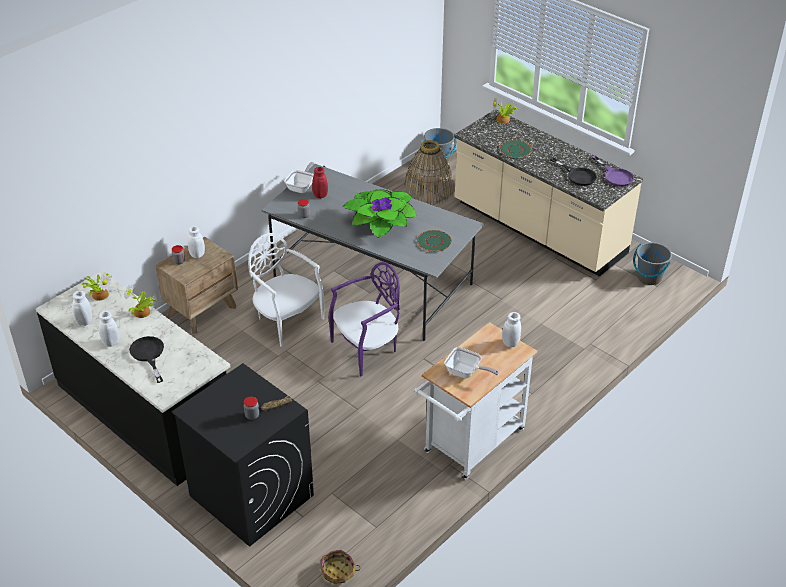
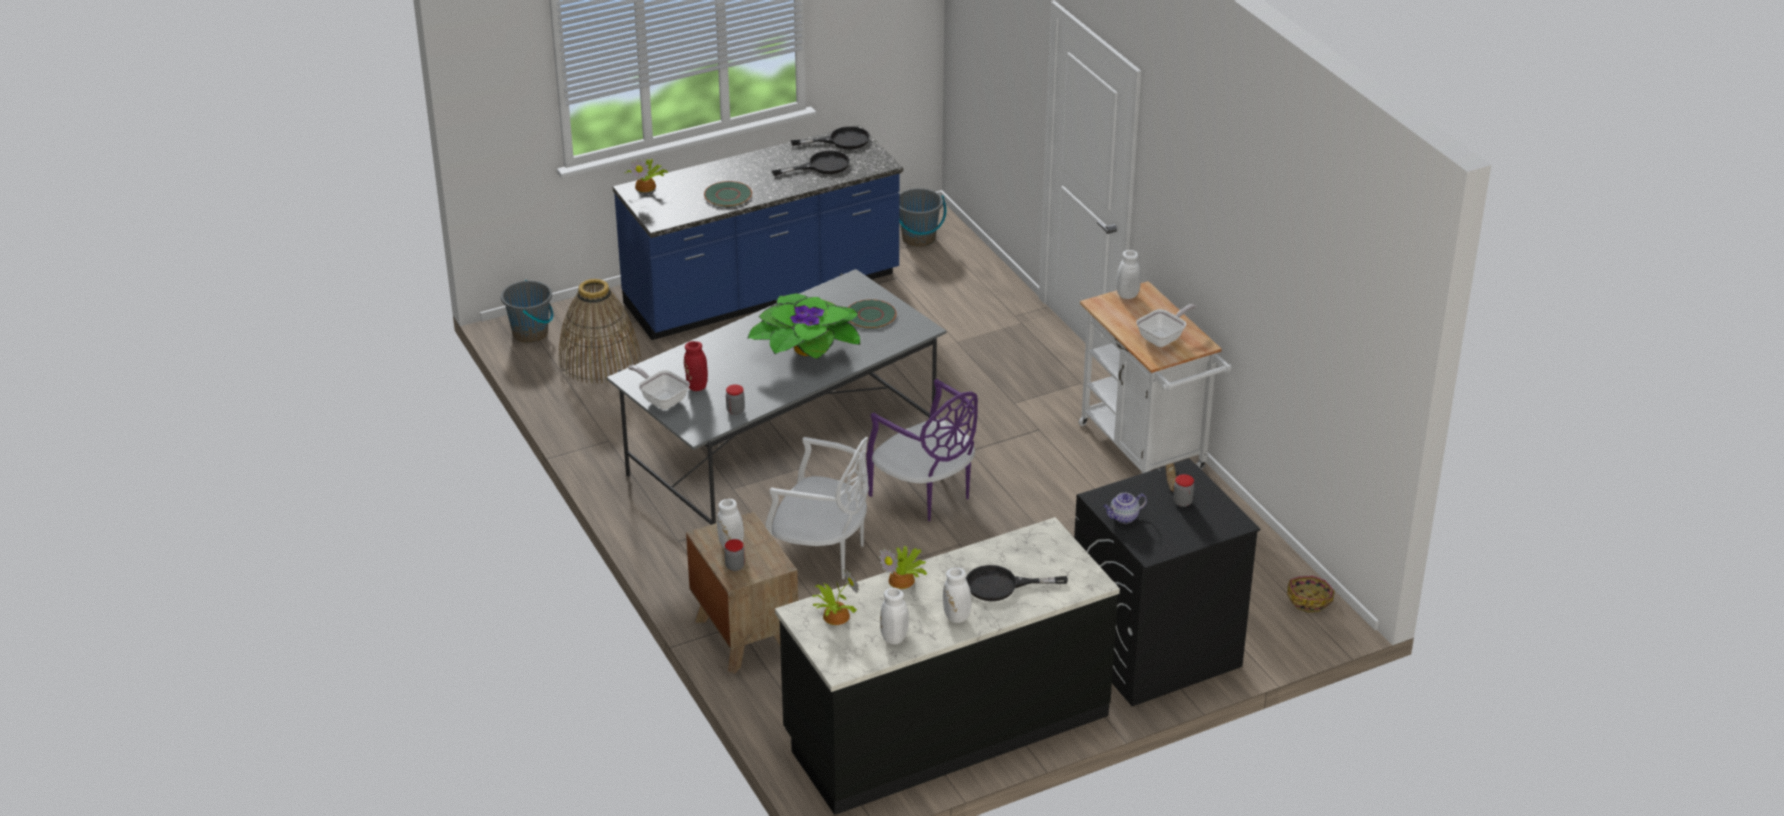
camera: 70 degrees left, 5 degrees down
white chair [248,233,324,347] -> white chair turned 135 degrees counterclockwise [765,437,869,579]
purple chair [328,262,400,377] -> purple chair turned 150 degrees clockwise [866,379,978,521]
beige counter [454,109,643,277] -> blue counter [613,125,903,340]
purple frying pan [592,156,634,187] -> black frying pan [791,126,870,149]
none -> teapot [1103,493,1147,524]

